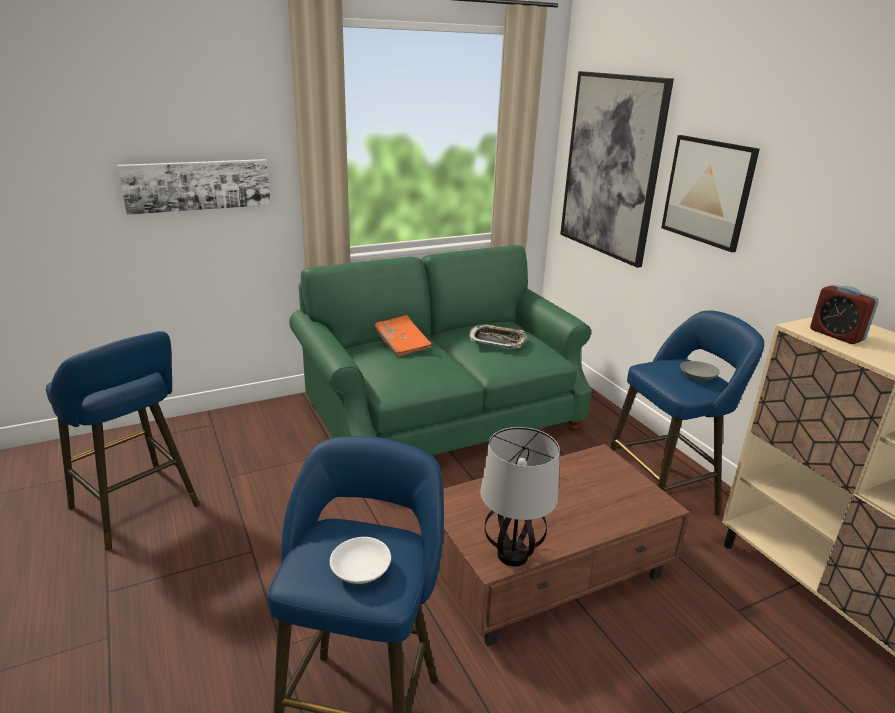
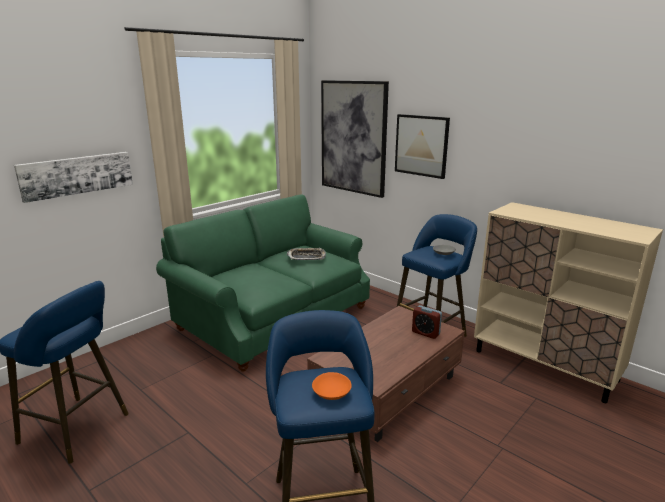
camera: 20 degrees left, 5 degrees down
white bowl [330,537,391,584] -> orange bowl [312,372,352,400]
orange book [373,315,432,357] -> none
table lamp [481,427,560,567] -> none
alarm clock [810,285,879,344] -> alarm clock moved to [412,305,442,339]

